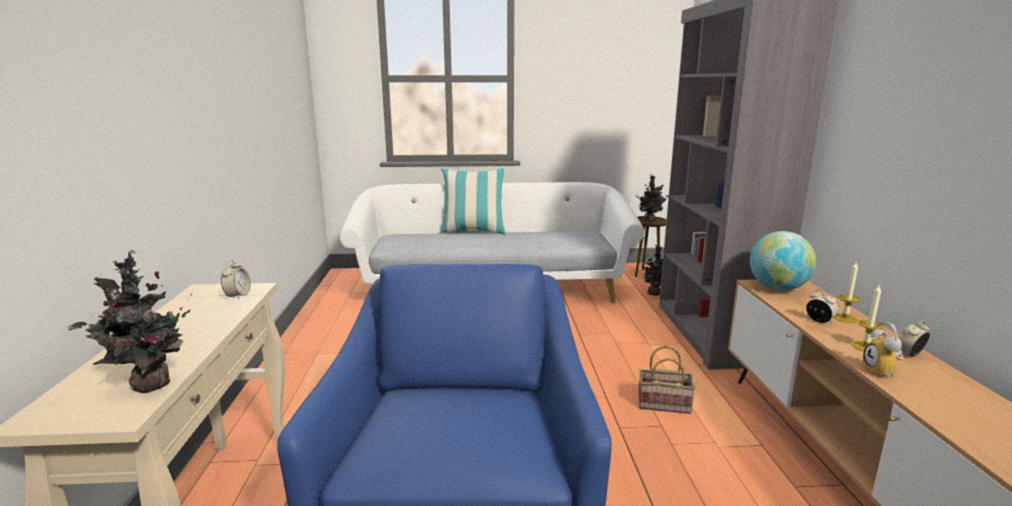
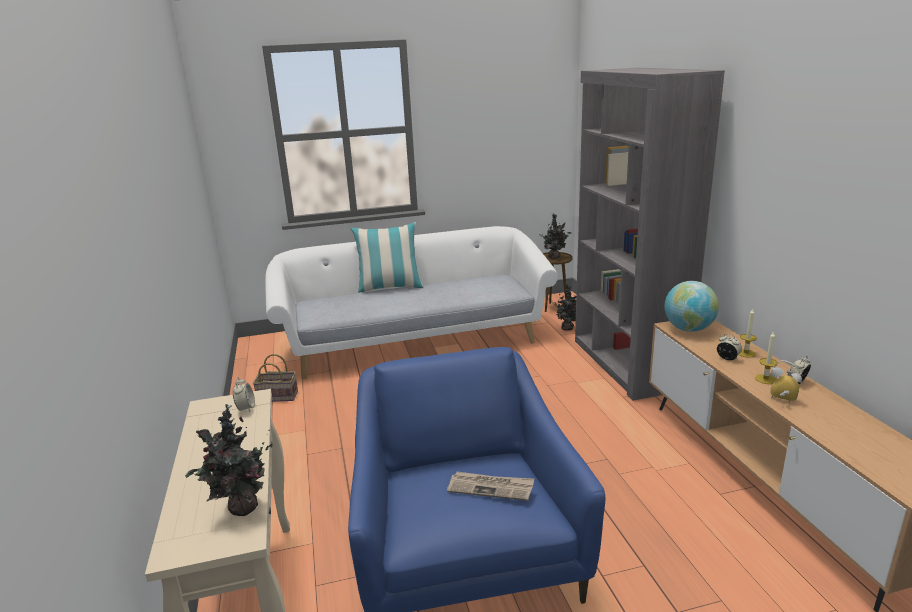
camera: 10 degrees left, 5 degrees up
basket [638,346,696,414] -> basket moved to [253,354,298,402]
alarm clock [863,322,903,379] -> alarm clock turned 135 degrees clockwise [770,360,802,403]
none -> newspaper [447,472,534,501]

